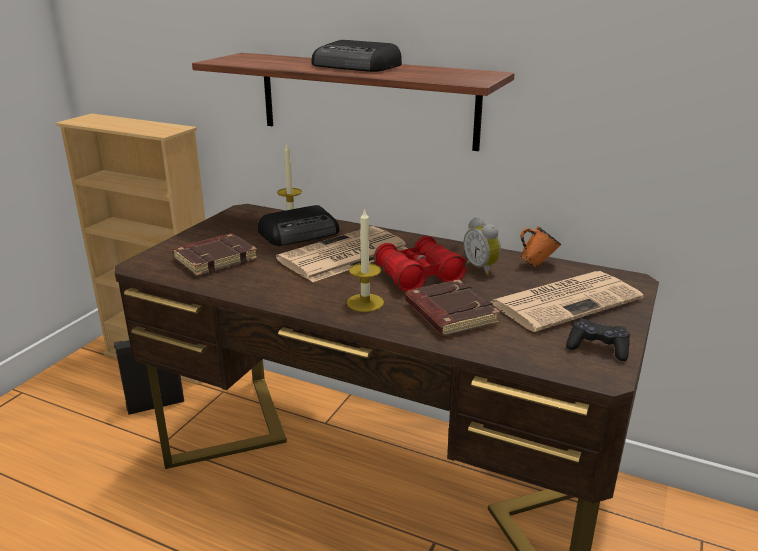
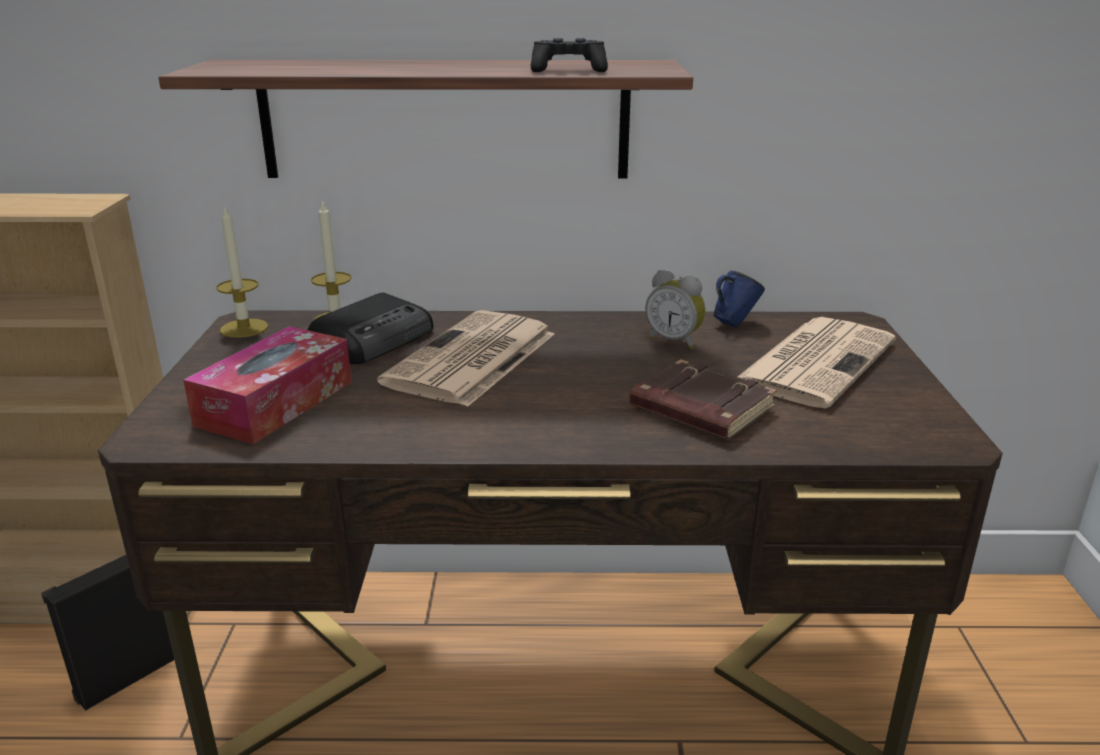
camera: 25 degrees left, 0 degrees up
brown book [172,233,258,276] -> tissue box [183,326,351,444]
radio [312,40,402,72] -> none
candle [347,208,384,312] -> candle moved to [216,205,268,338]
red binoculars [374,236,467,292] -> none
orange mug [520,226,561,268] -> blue mug [713,271,765,328]
black game controller [566,319,630,361] -> black game controller moved to [531,38,608,72]

